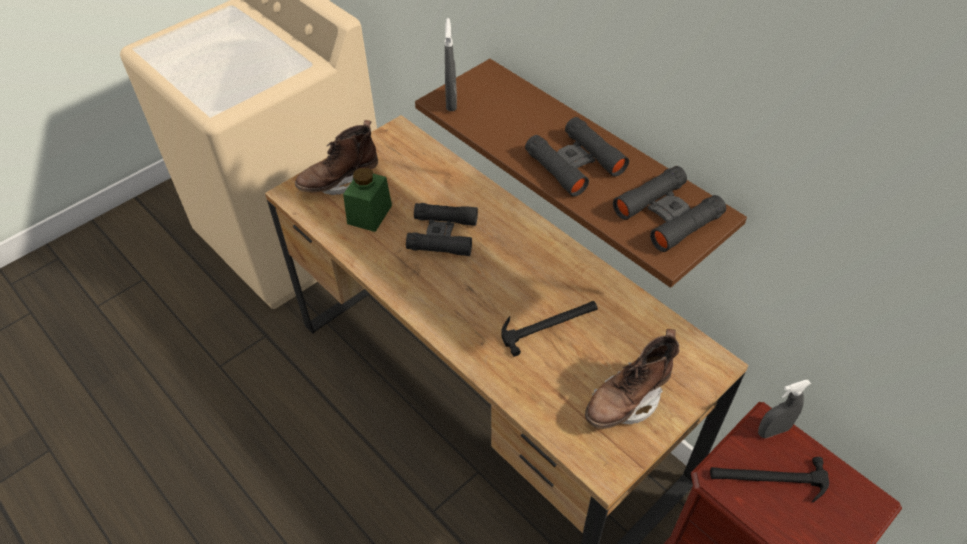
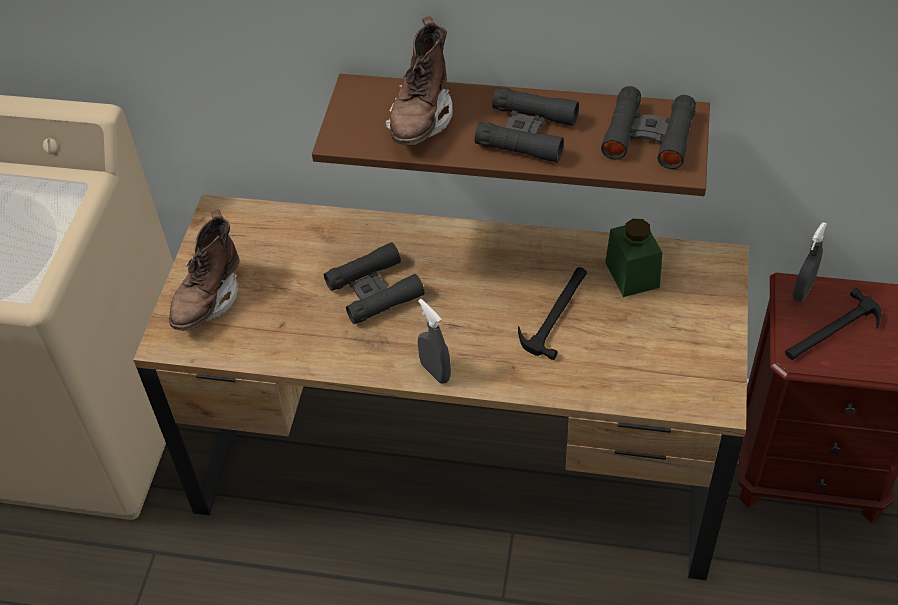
camera: 35 degrees left, 0 degrees up
green jar [343,167,392,232] -> green jar moved to [605,219,662,297]
grey spray bottle [445,18,457,111] -> grey spray bottle moved to [418,299,451,383]
brown boot [585,329,679,429] -> brown boot moved to [385,16,453,145]

